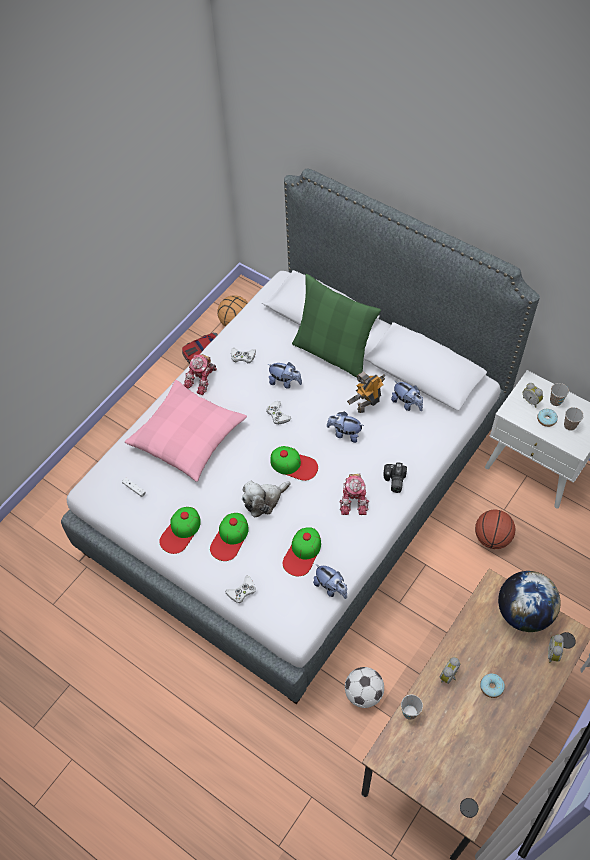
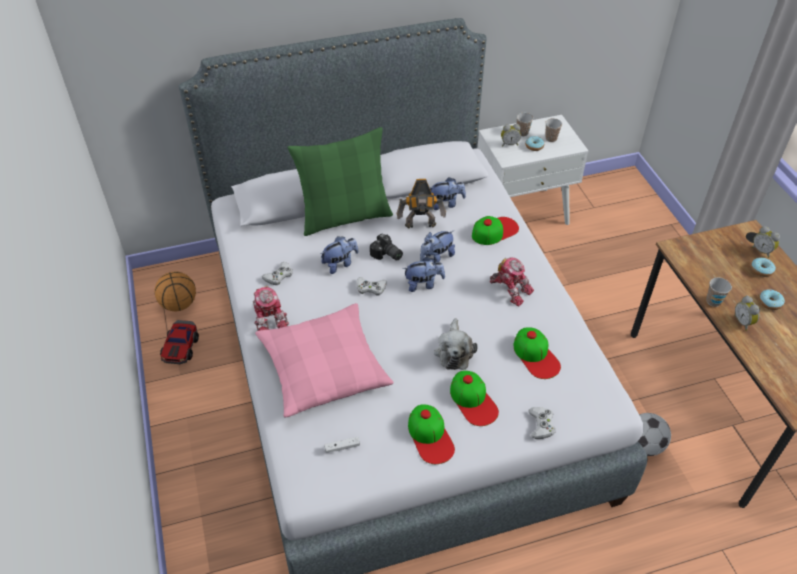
camera: 55 degrees left, 10 degrees down
cap [270,446,318,481] -> cap moved to [472,216,519,245]
plush toy [313,564,347,599] -> plush toy moved to [403,257,445,292]
toy robot [347,371,385,413] -> toy robot turned 90 degrees counterclockwise [396,179,446,228]
camera [383,462,407,493] -> camera moved to [370,233,403,260]
cup [401,695,423,720] -> cup moved to [706,277,732,307]
basketball [475,510,515,549] -> none
globe [498,571,561,632] -> none
none -> donut [751,257,776,277]

